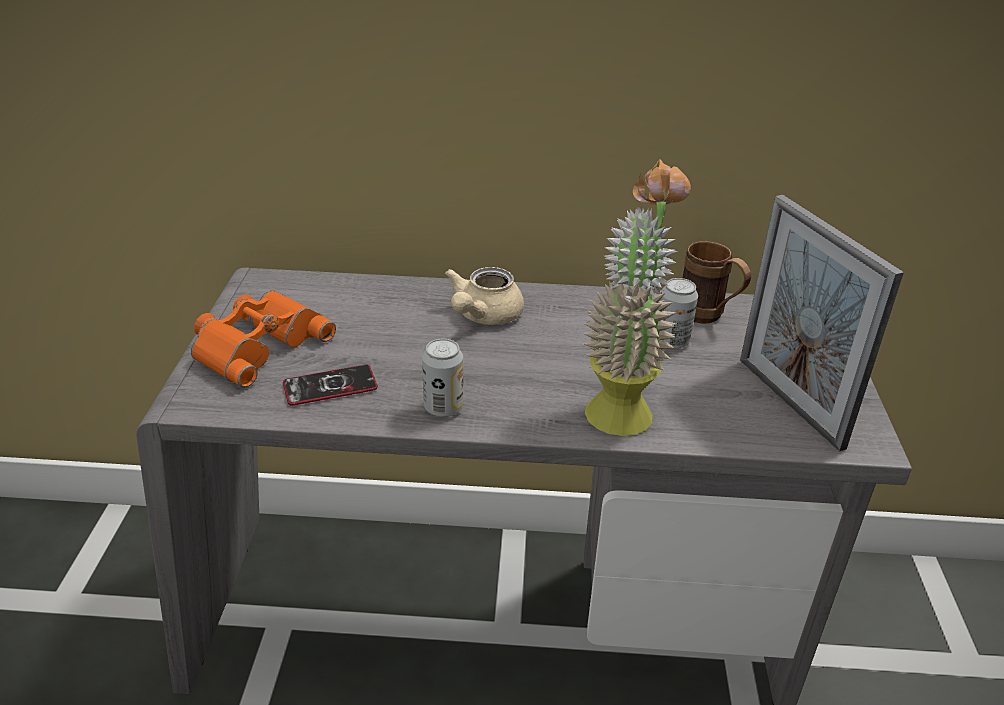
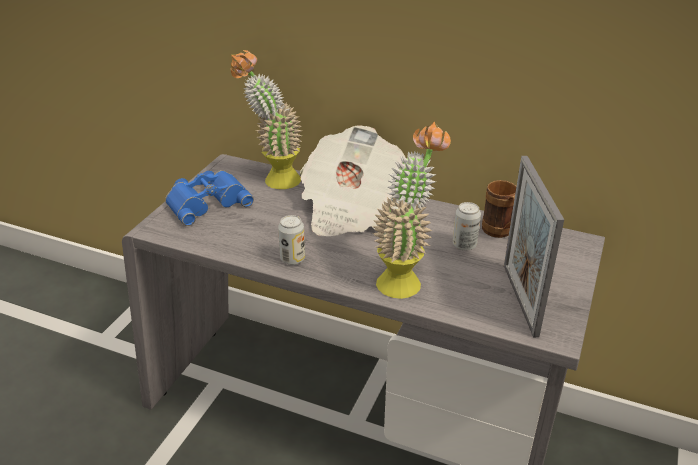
camera: 20 degrees right, 0 degrees up
orange binoculars [191,290,336,388] -> blue binoculars [165,170,254,226]
phone [283,365,378,406] -> none
beige teapot [445,267,524,325] -> newspaper [299,125,405,236]
none -> potted plant [231,50,302,189]

